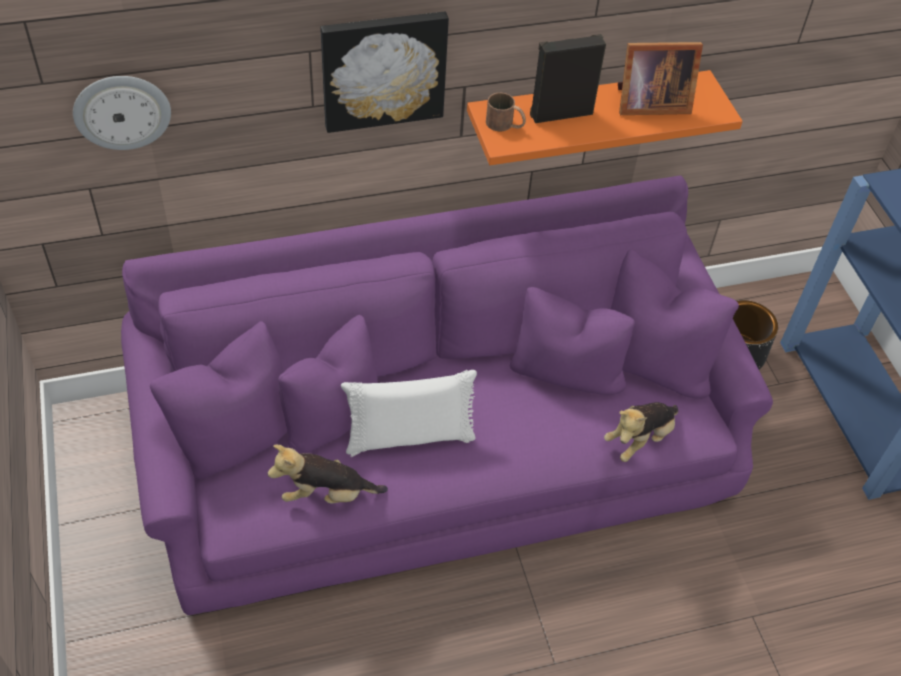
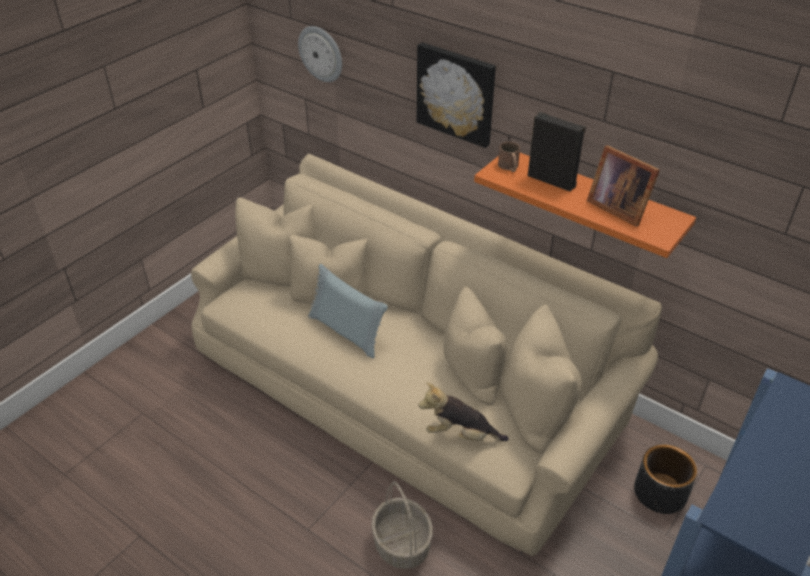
camera: 55 degrees right, 10 degrees down
purple sofa [121,175,773,615] -> beige sofa [191,154,662,556]
plush toy [268,444,388,504] -> none
white pillow [341,370,477,457] -> blue pillow [308,264,388,358]
none -> basket [371,481,433,569]

